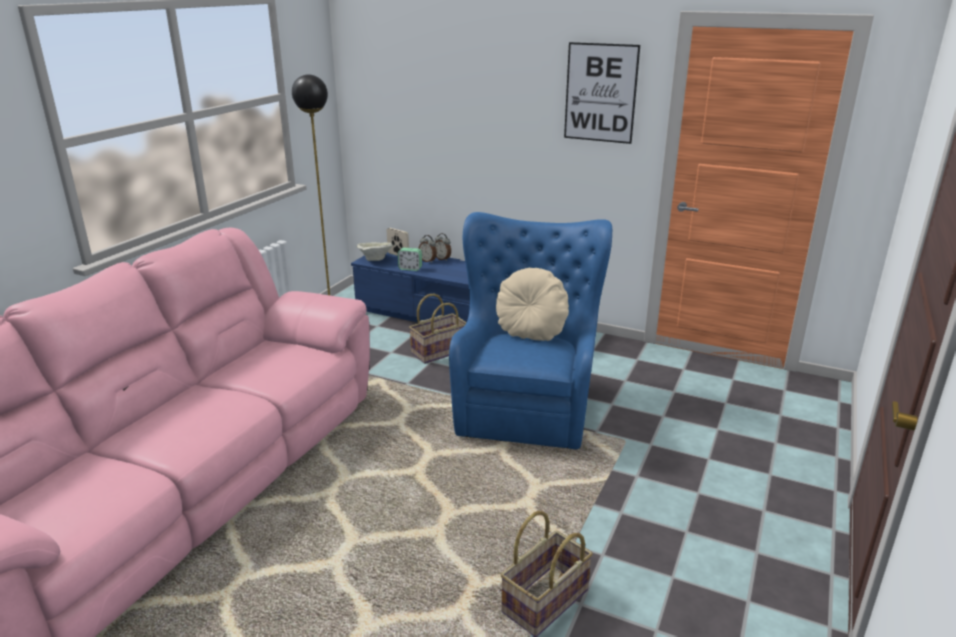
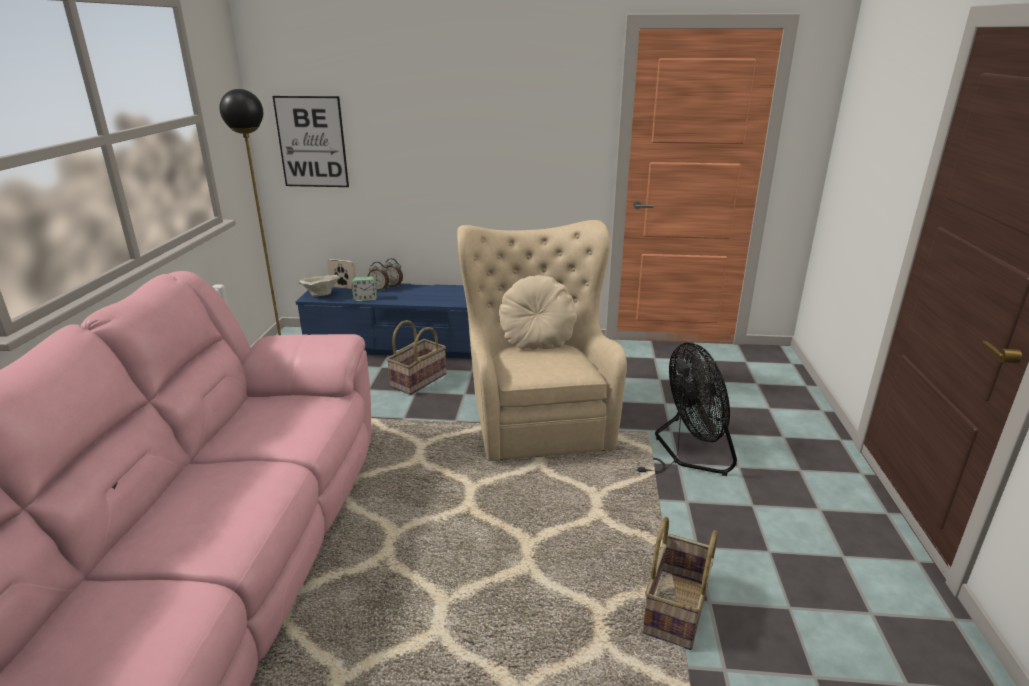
camera: 20 degrees left, 0 degrees up
blue armchair [449,212,612,449] -> beige armchair [457,220,627,461]
picture [564,42,640,144] -> picture moved to [273,96,349,187]
none -> black fan [636,342,737,476]

